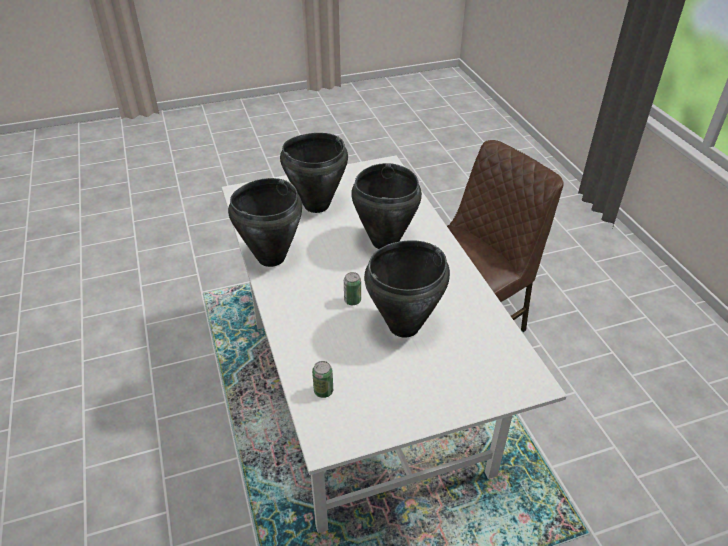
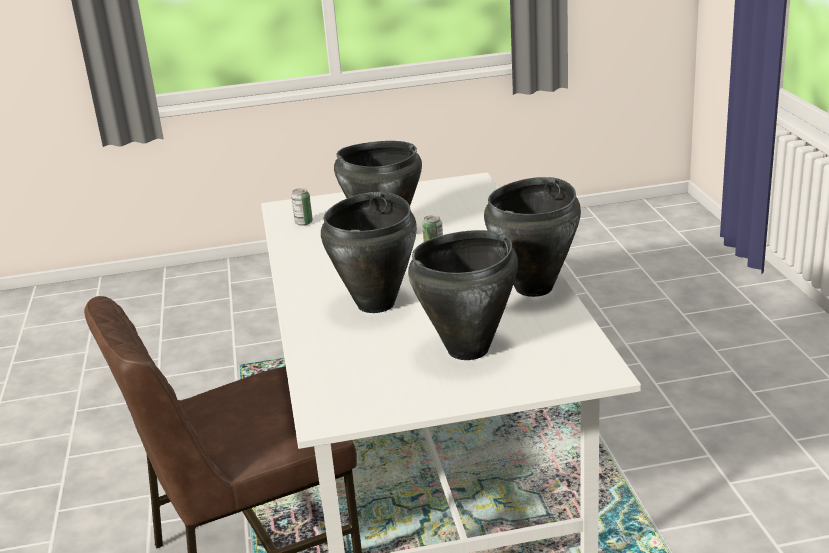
camera: 170 degrees left, 15 degrees down
can [312,361,333,398] -> can moved to [291,188,313,226]

